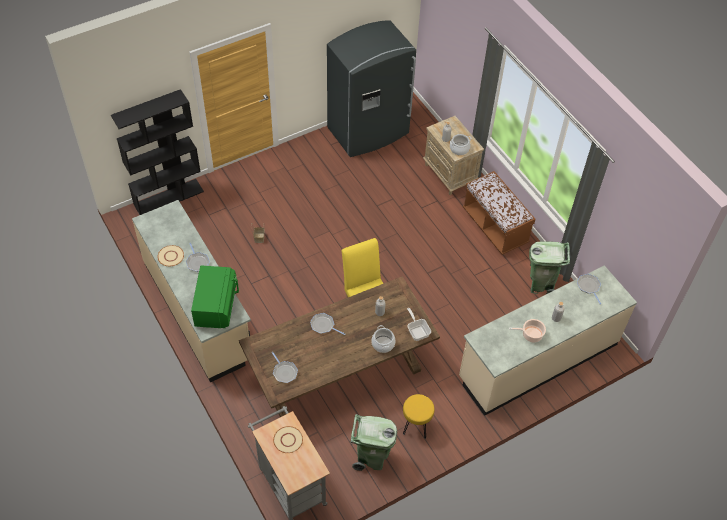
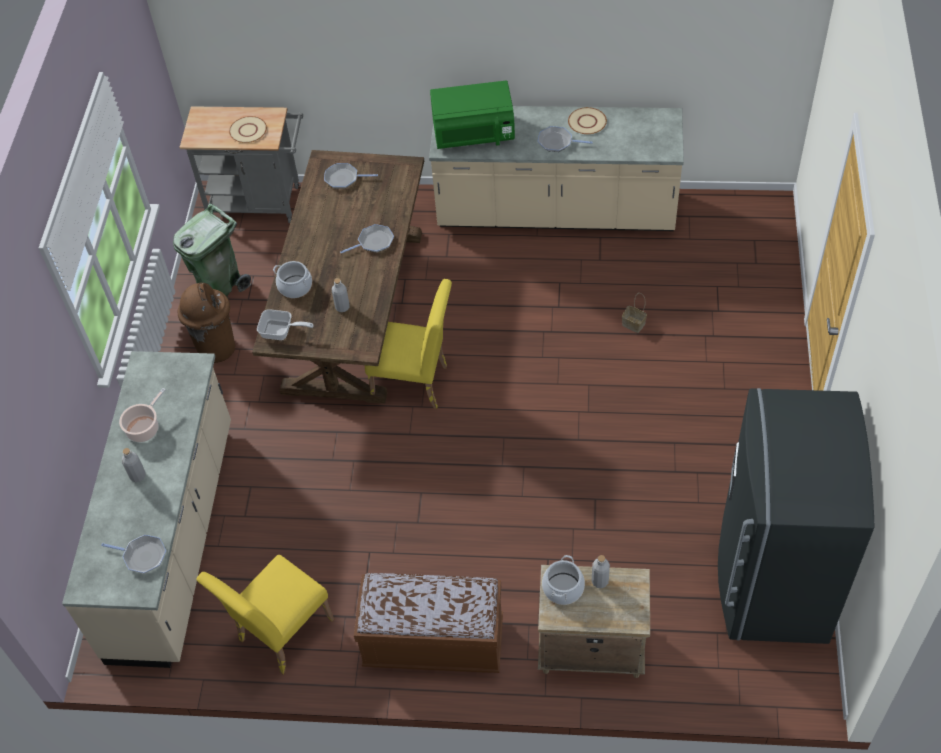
camera: 130 degrees right, 0 degrees up
black bookcase [111,89,204,215] -> none
green microwave [191,265,239,328] -> green microwave turned 45 degrees counterclockwise [430,80,515,149]
yellow stool [403,394,435,439] -> brown trash can [178,283,235,363]
green trash can [529,241,570,294] -> yellow chair [196,555,335,675]

